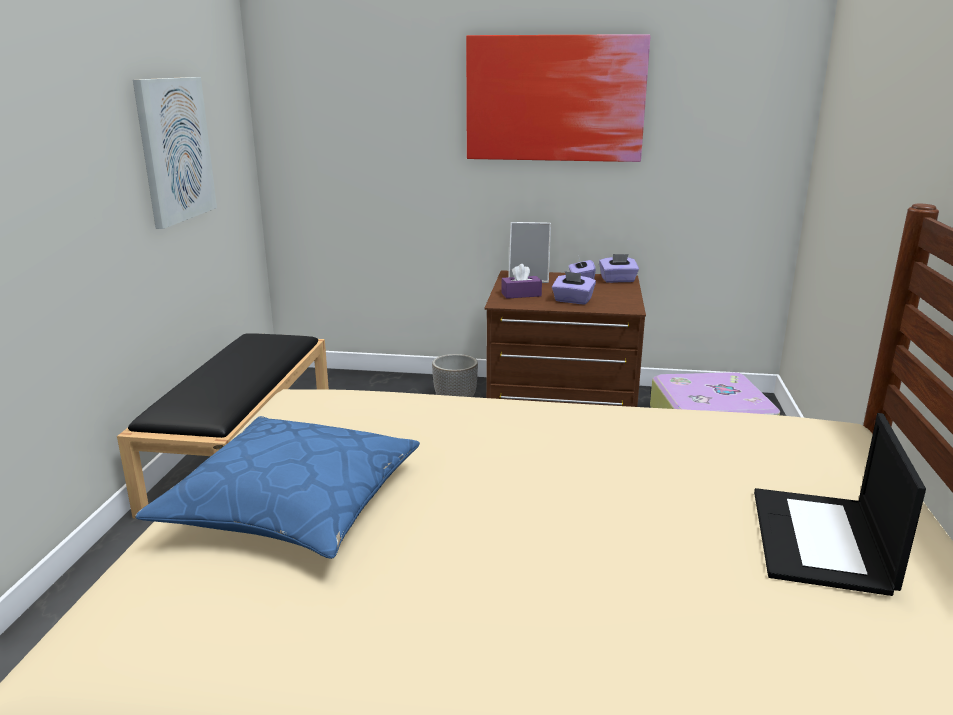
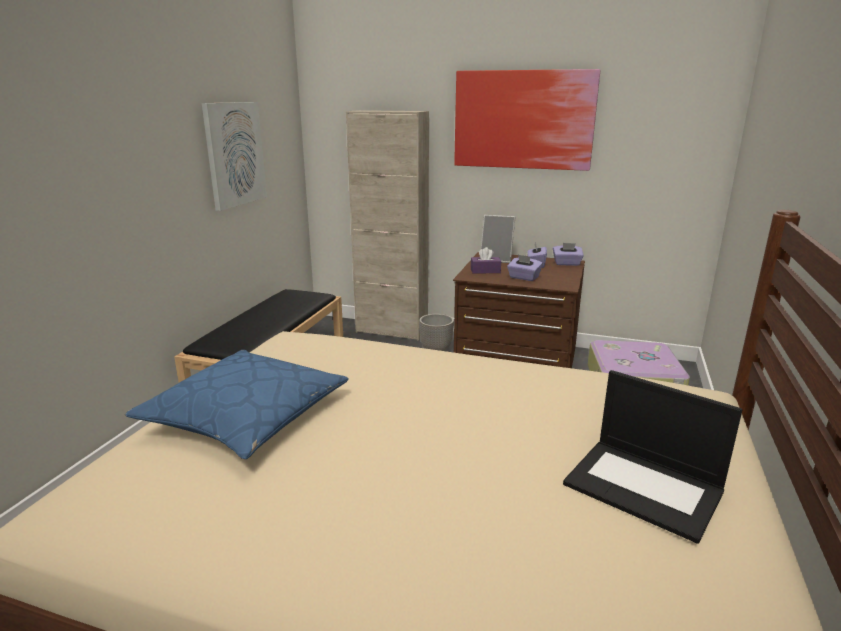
camera: 10 degrees right, 0 degrees up
laptop [754,413,926,596] -> laptop turned 75 degrees counterclockwise [563,370,742,544]
none -> beige cabinet [346,110,429,341]

